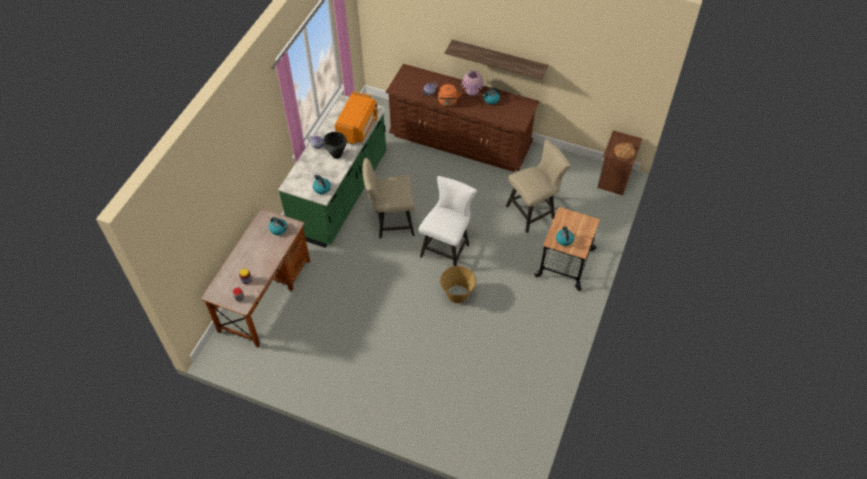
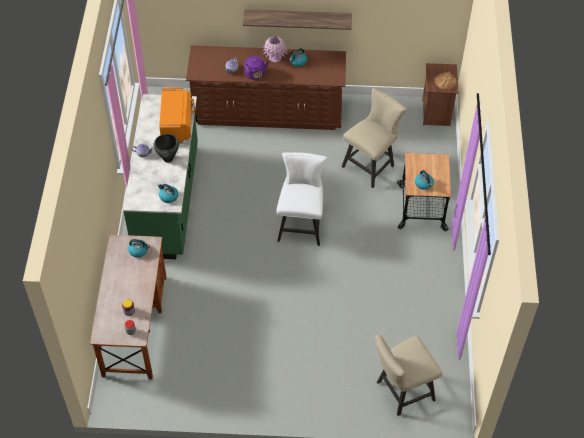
camera: 20 degrees left, 0 degrees up
beige chair [363,158,415,238] -> beige chair moved to [375,335,443,416]
orange kettle [438,84,462,106] -> purple kettle [244,56,269,80]
basket [440,266,476,303] -> none

